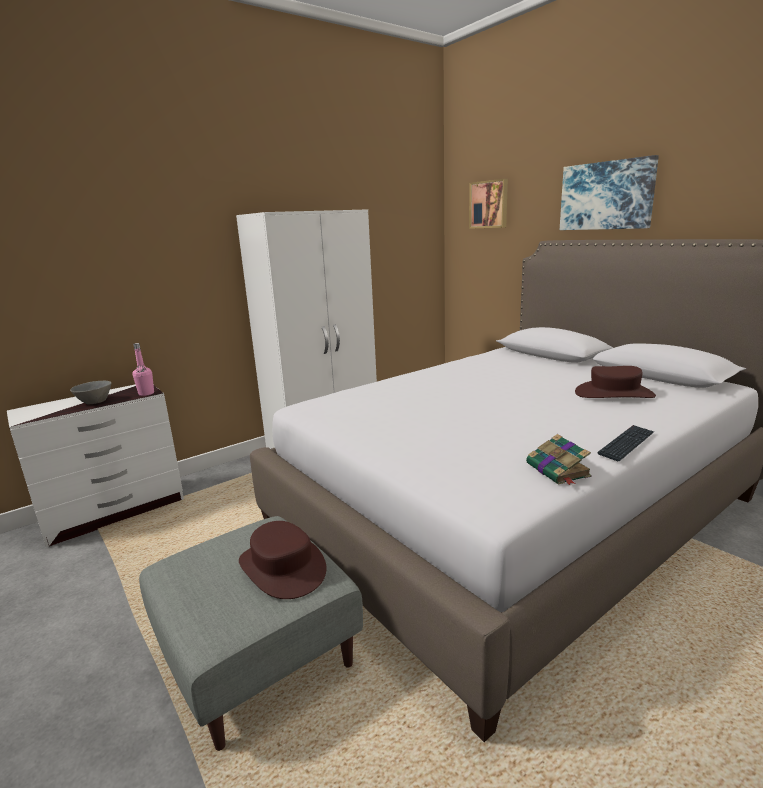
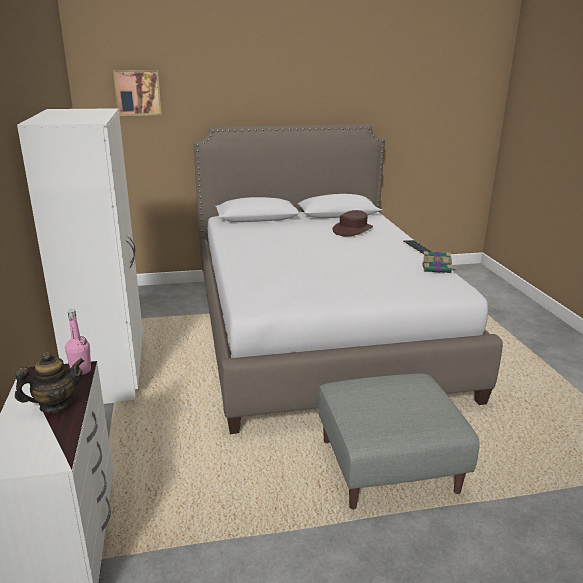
camera: 65 degrees left, 5 degrees up
grey bowl [70,381,112,404] -> teapot [15,352,84,413]
brown hat [239,521,326,599] -> none
picture [560,155,659,230] -> none

